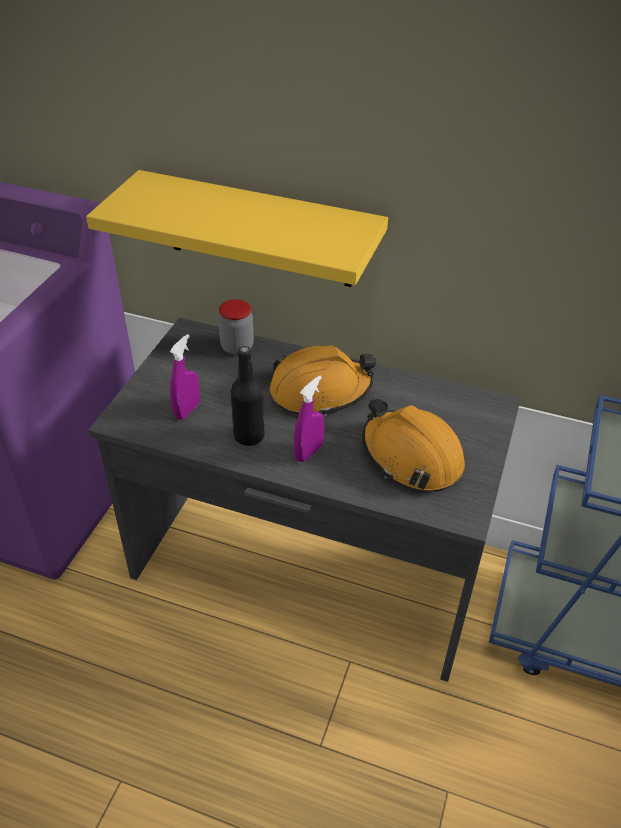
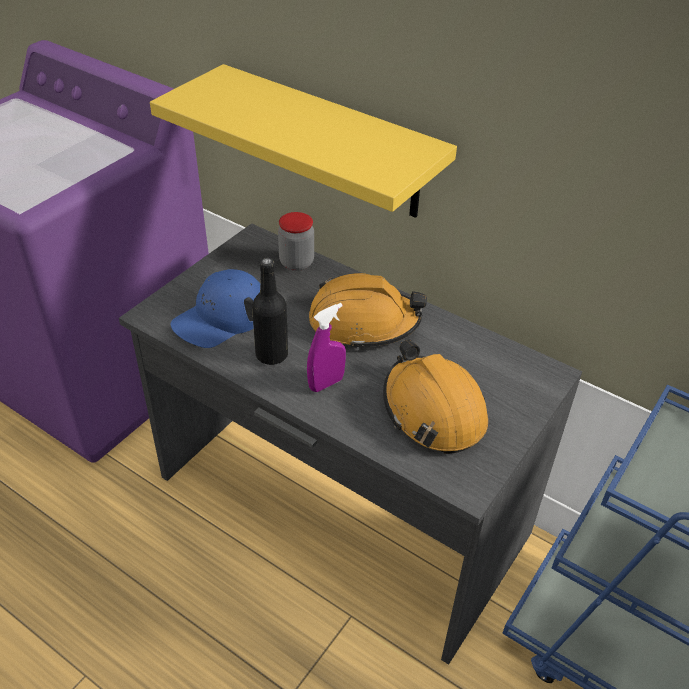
camera: 15 degrees right, 0 degrees up
purple spray bottle [170,334,200,420] -> blue cap [171,269,260,348]

